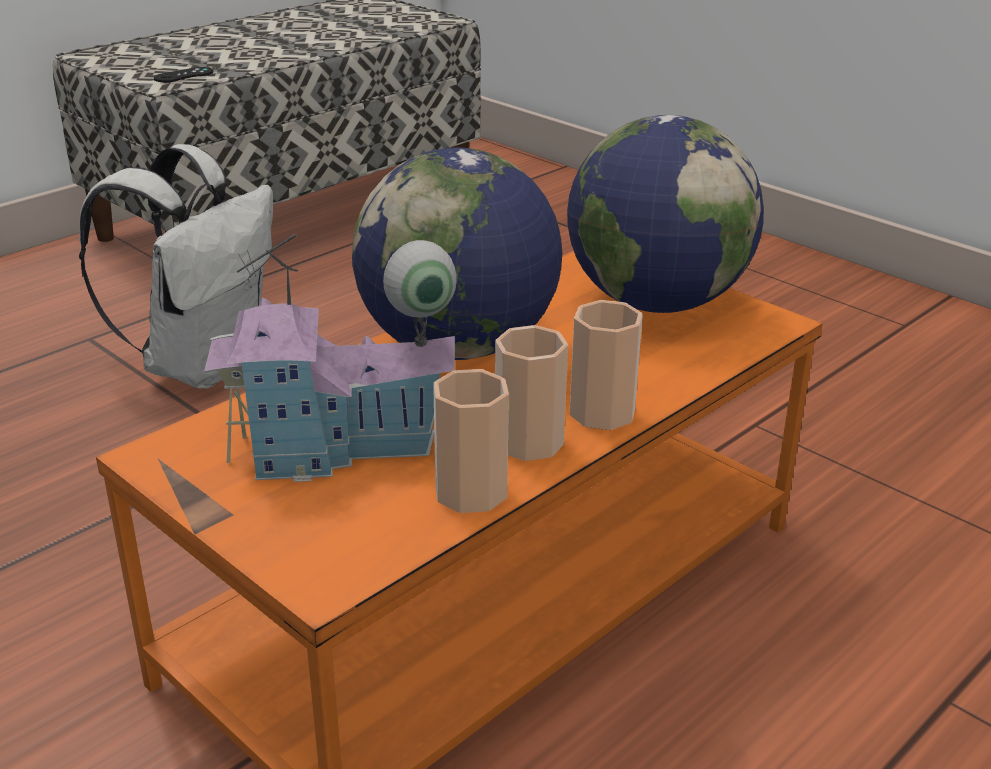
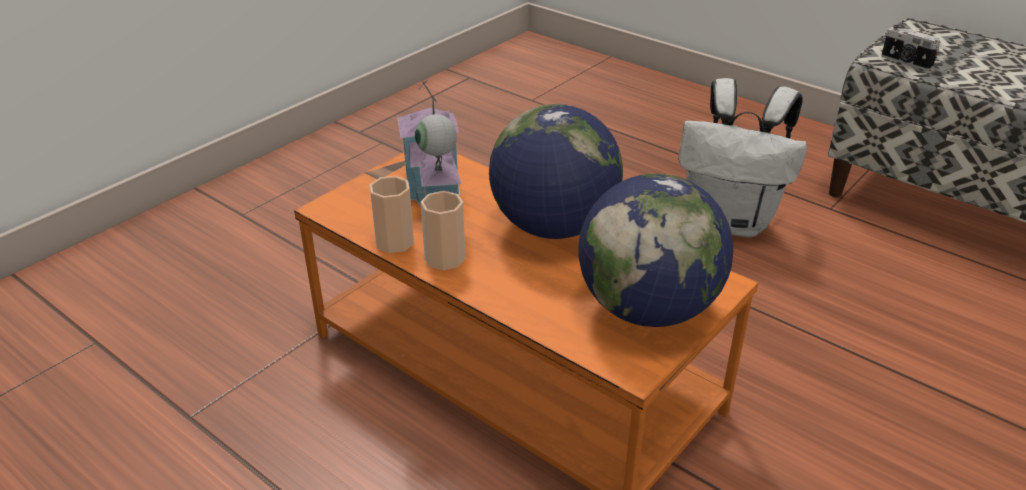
camera: 85 degrees right, 5 degrees up
black game controller [154,67,213,82] -> camera [881,25,940,71]
cup [569,300,643,430] -> none

